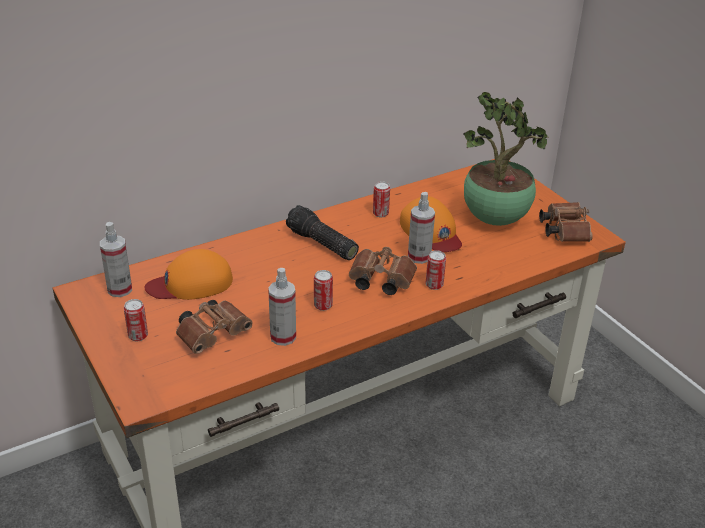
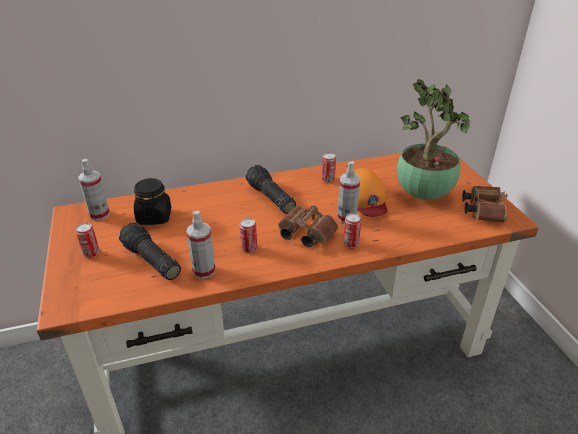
camera: 15 degrees right, 0 degrees up
orange cap [144,249,233,300] -> black jar [134,178,171,225]
brown binoculars [176,300,253,354] -> flashlight [119,223,181,280]

